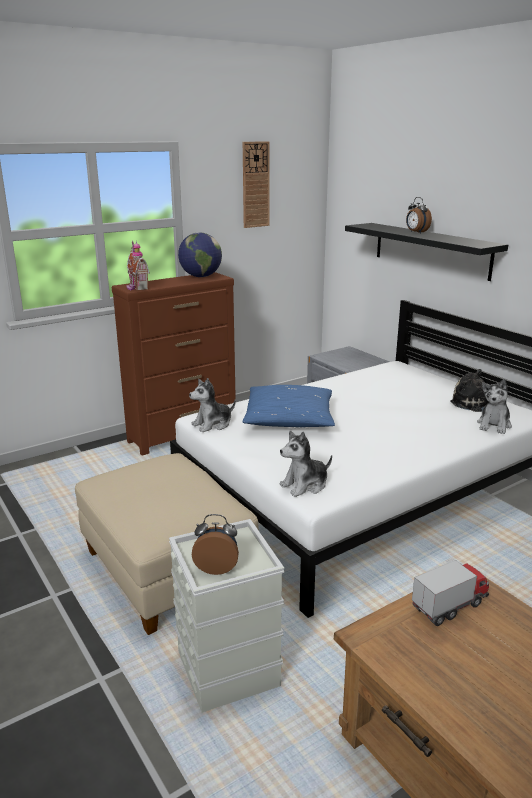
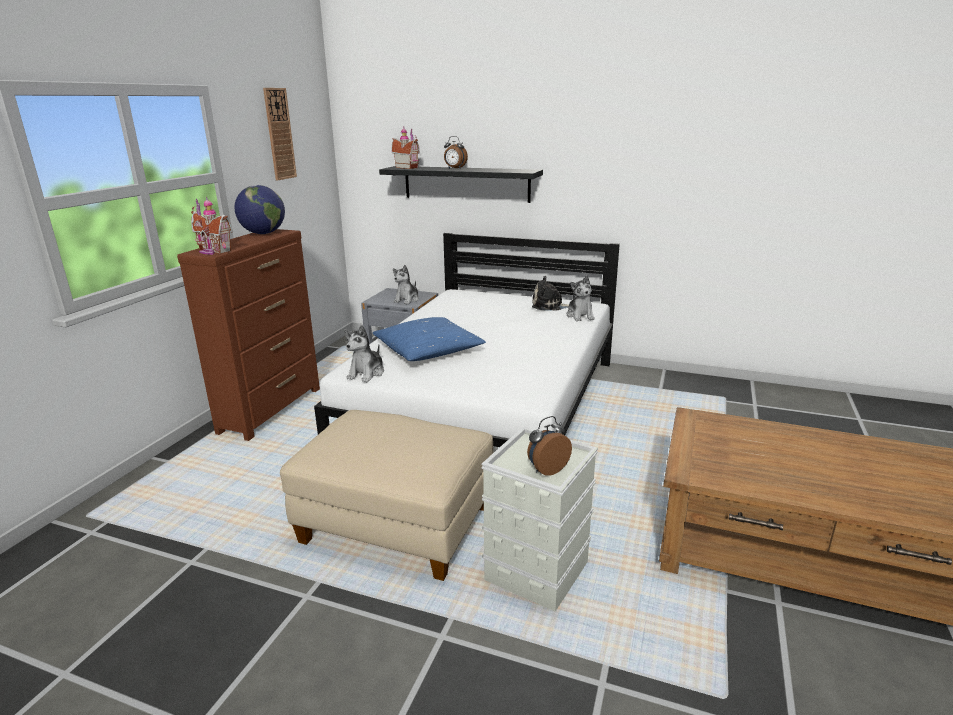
camera: 35 degrees left, 0 degrees up
plush toy [280,431,332,497] -> plush toy moved to [393,265,419,304]
toy truck [412,560,489,626] -> none
none -> toy house [392,128,420,169]

